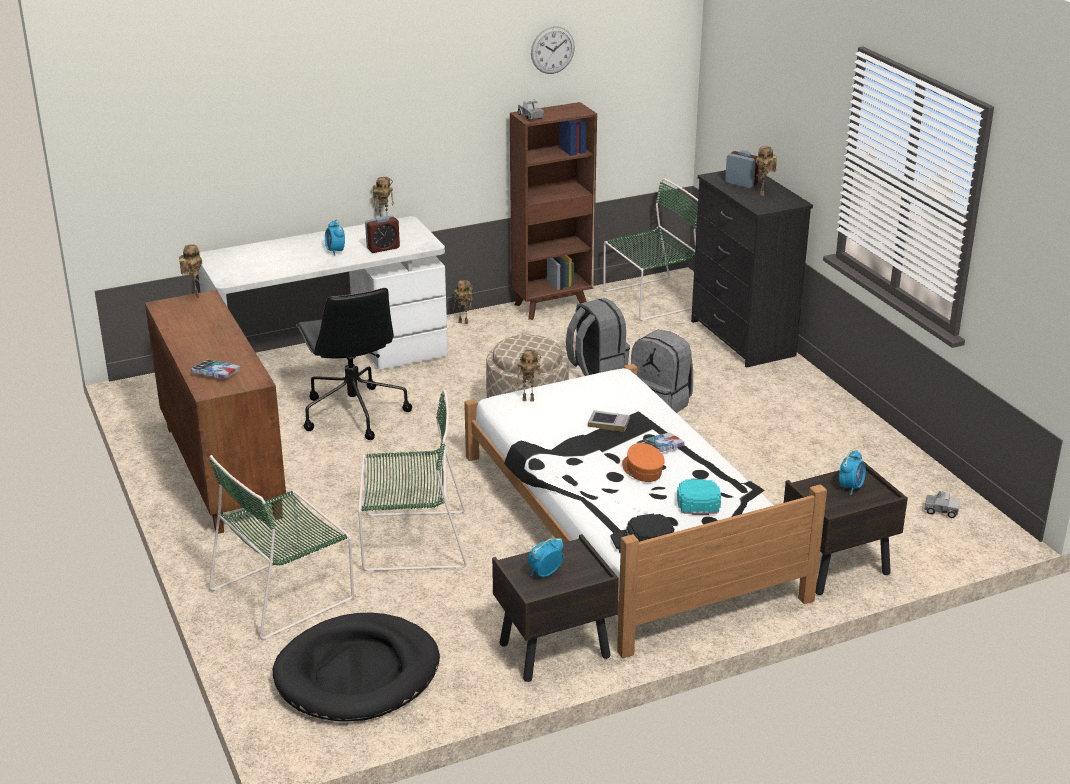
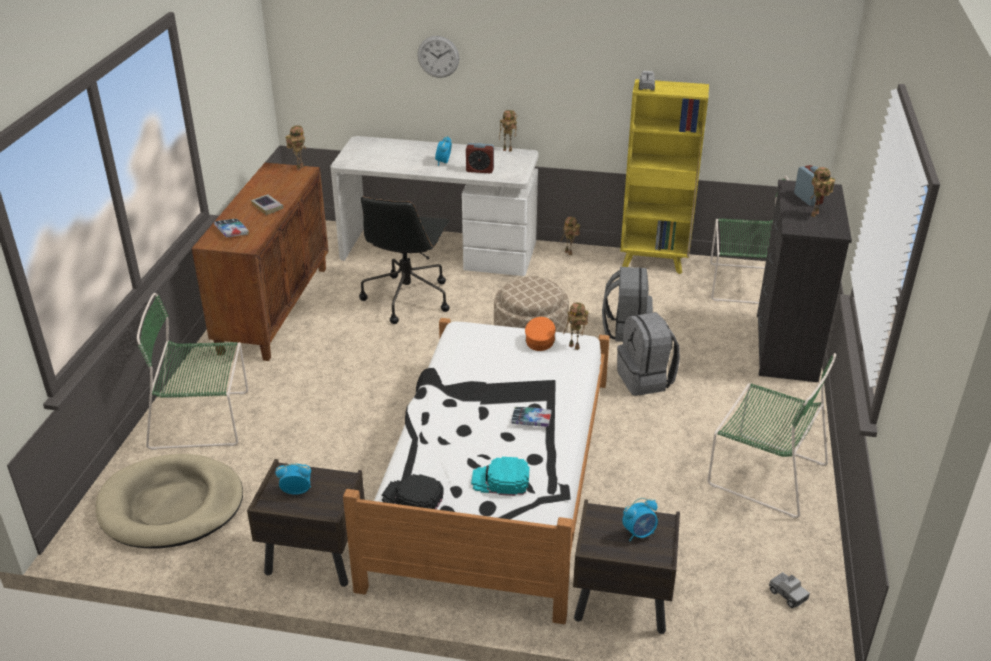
camera: 35 degrees right, 5 degrees up
black dog bed [273,612,440,722] -> beige dog bed [96,454,243,549]
green chair [358,390,467,572] -> green chair moved to [708,353,836,518]
brown bookcase [510,102,597,320] -> yellow bookcase [620,79,709,274]
toy robot [517,350,541,402] -> toy robot moved to [563,302,589,350]
wall clock [531,26,575,74] -> wall clock moved to [417,36,459,78]
book [588,410,630,432] -> book moved to [251,194,284,215]
orange cap [622,443,665,482] -> orange cap moved to [525,317,556,351]
turquoise cap [677,479,721,515] -> turquoise cap turned 120 degrees counterclockwise [471,457,529,496]

